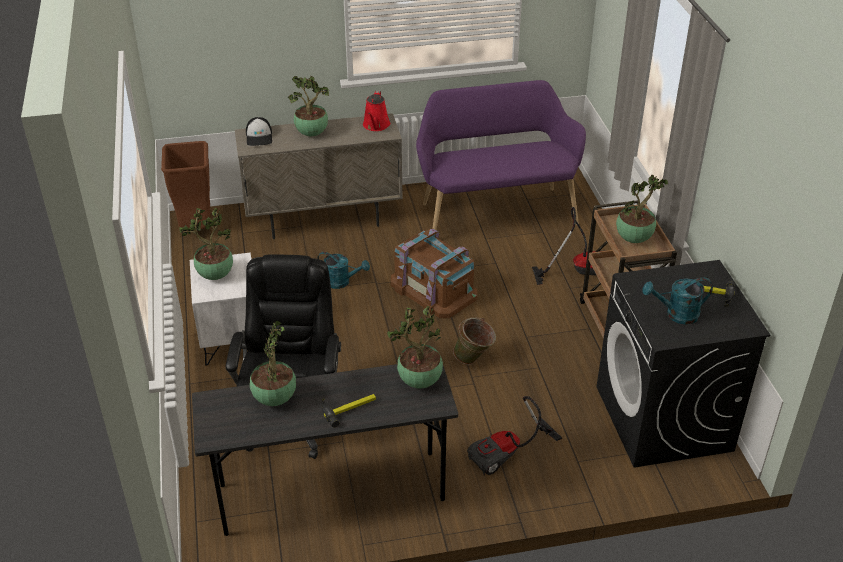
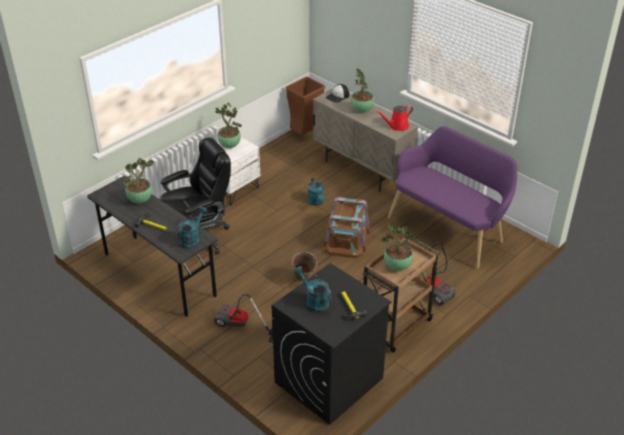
camera: 55 degrees right, 0 degrees up
potted plant [387,306,443,389] -> turquoise watering can [178,207,207,249]

